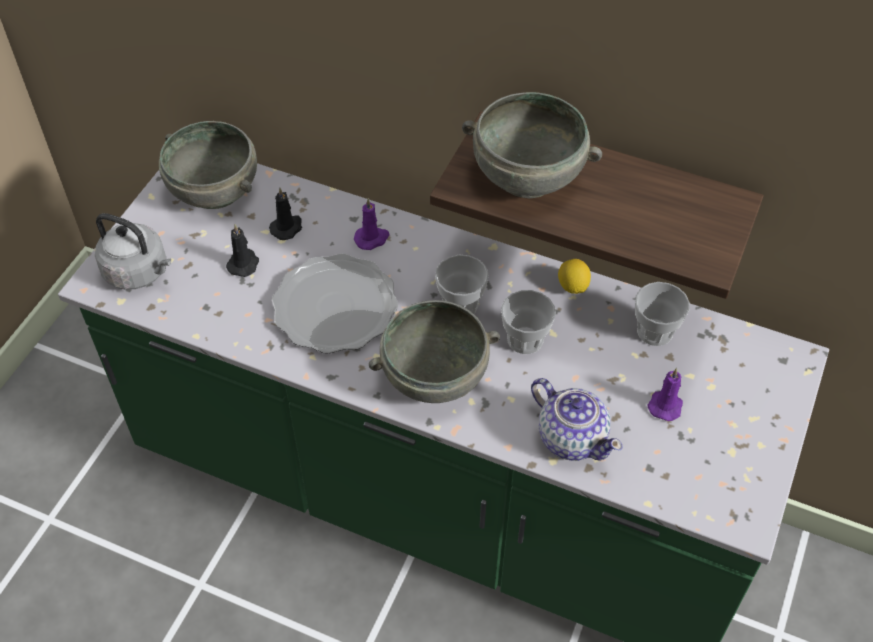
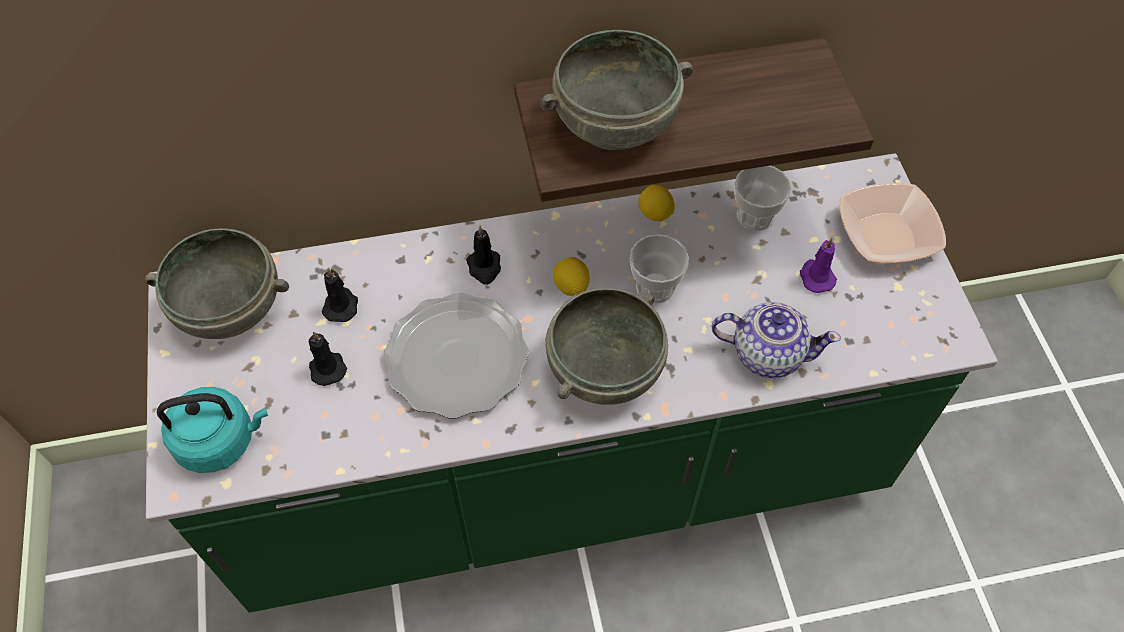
camera: 35 degrees left, 5 degrees up
grey kettle [95,213,171,290] -> turquoise kettle [157,387,268,473]
purple candle [354,198,389,250] -> none
cup [435,255,489,314] -> lemon [553,257,590,296]
none -> black candle [466,226,501,285]
none -> bowl [839,183,946,263]

